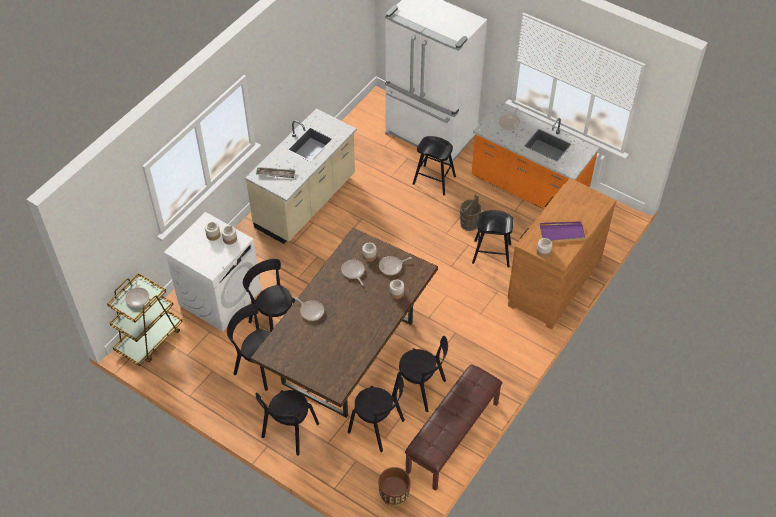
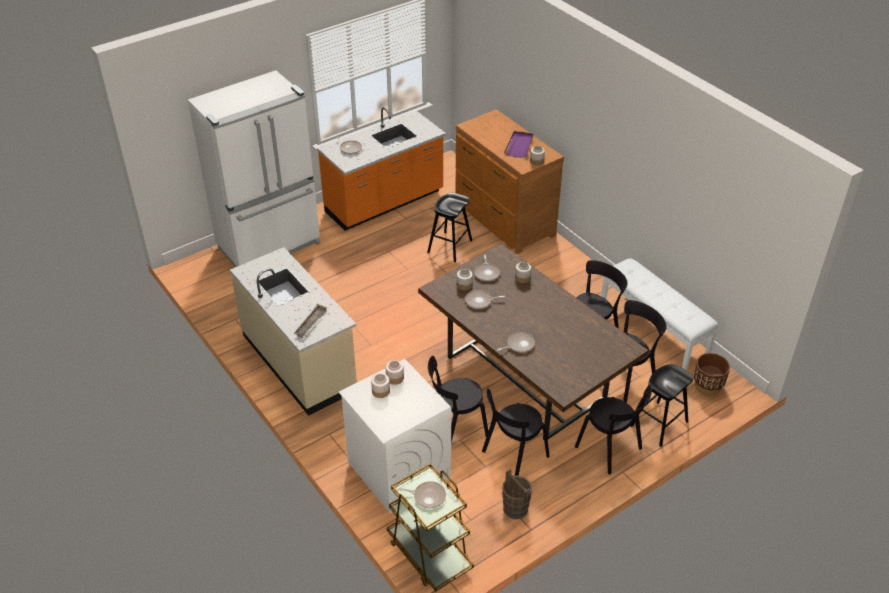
camera: 70 degrees left, 10 degrees down
brown bench [405,364,503,491] -> white bench [601,259,719,370]
black stool [413,136,456,196] -> black stool moved to [630,364,693,447]
brown bucket [460,195,481,231] -> brown bucket moved to [503,469,532,519]

